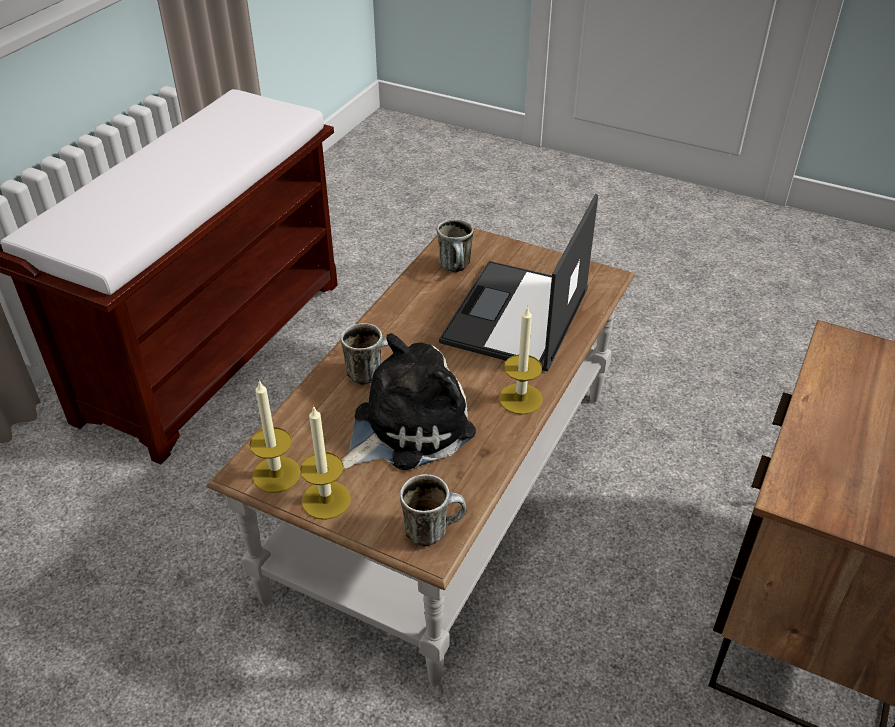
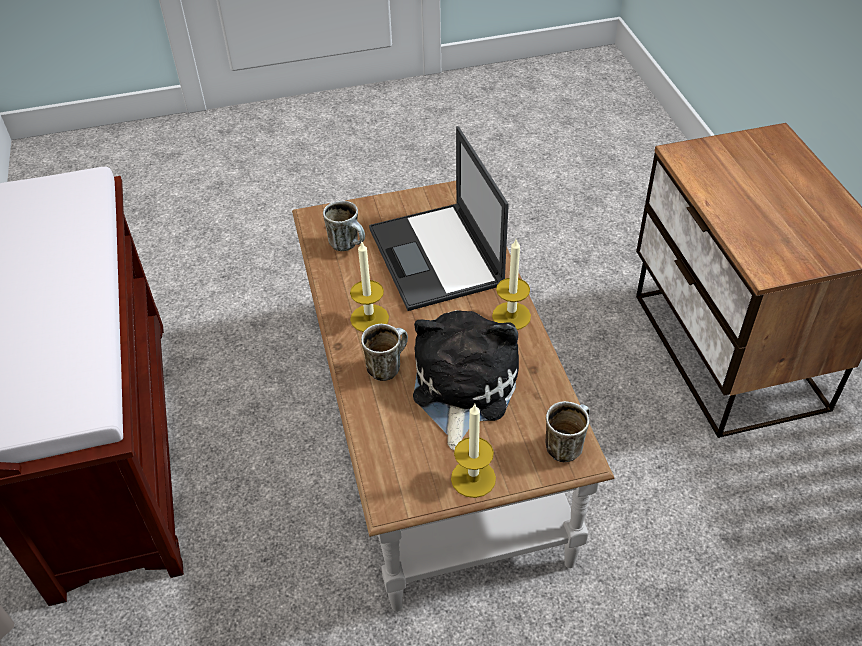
camera: 40 degrees left, 5 degrees up
candle [249,380,301,493] -> candle moved to [350,242,389,332]

